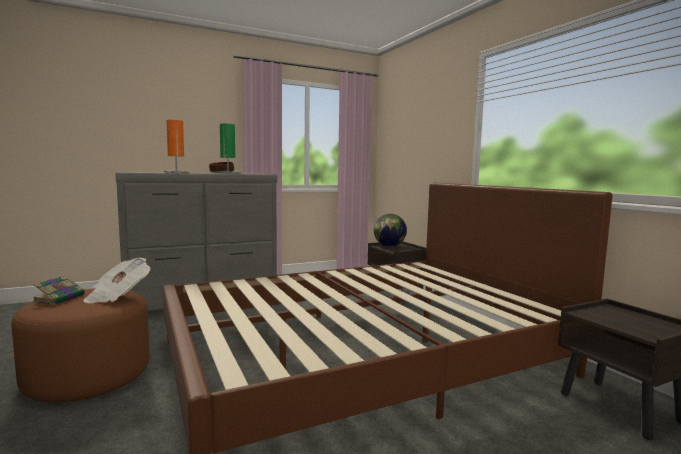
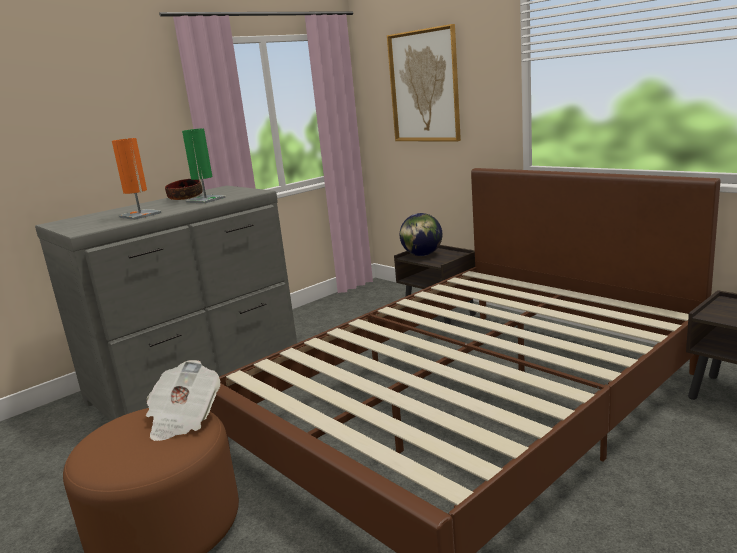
camera: 15 degrees left, 10 degrees up
book [32,276,85,305] -> none
none -> picture [387,24,461,142]

